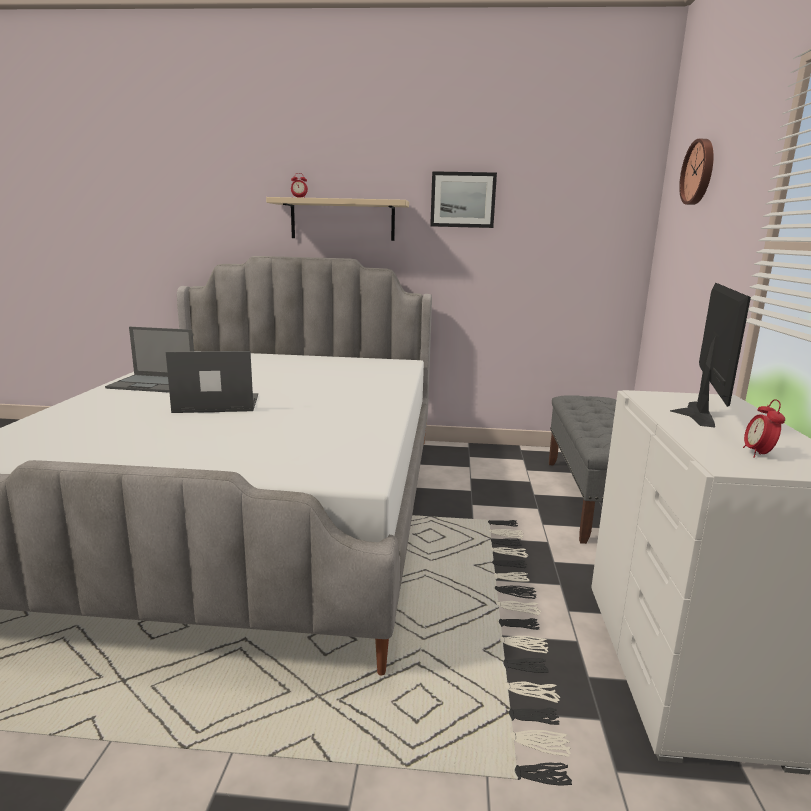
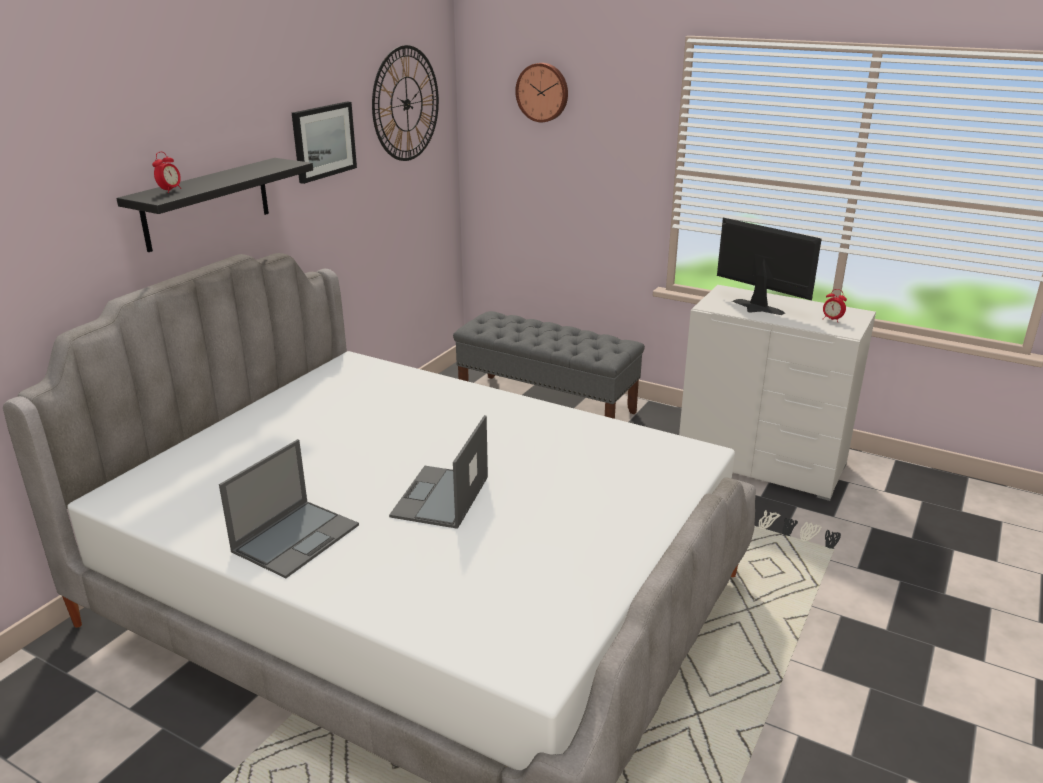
camera: 65 degrees left, 10 degrees up
beige shelf [266,197,409,241] -> black shelf [116,158,313,252]
none -> wall clock [372,45,439,161]

